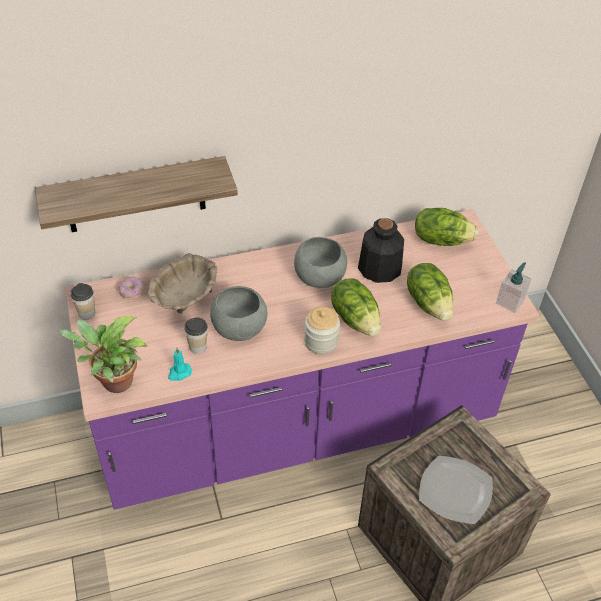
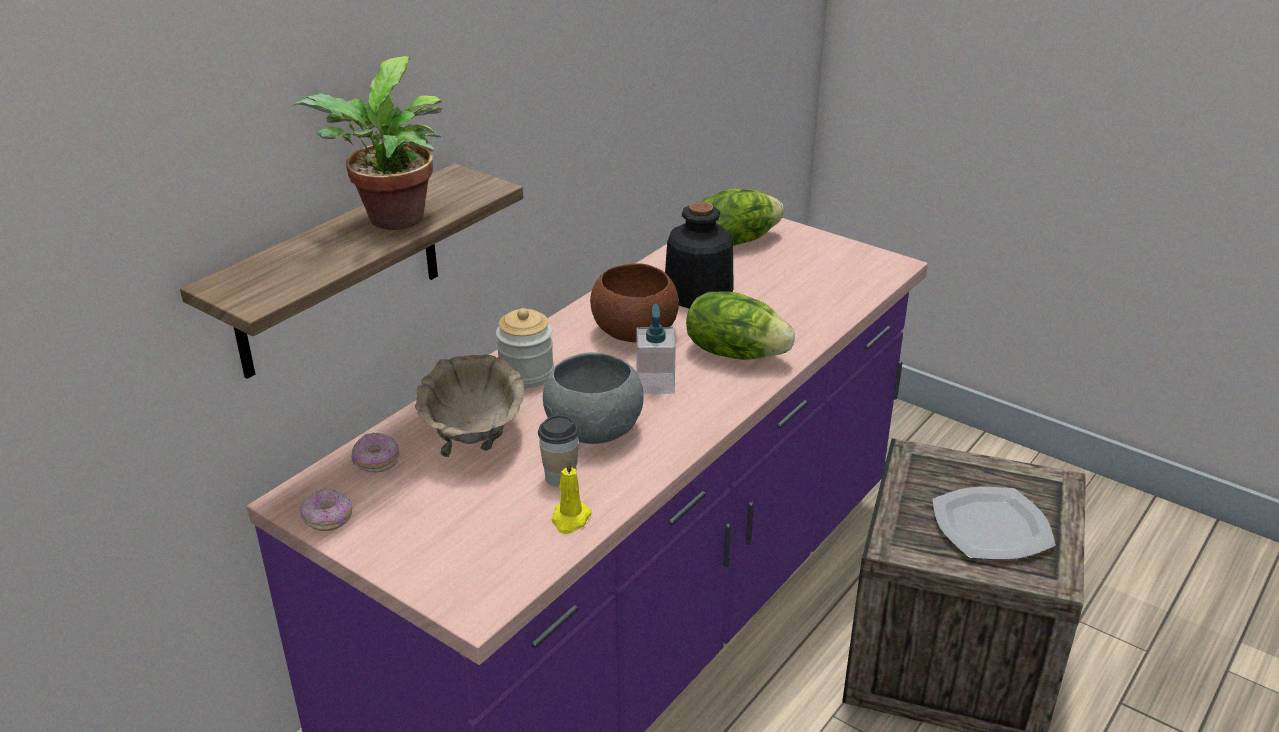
camera: 35 degrees left, 15 degrees down
potted plant [58,316,148,393] -> potted plant moved to [292,56,443,230]
cup [71,283,95,319] -> donut [300,489,353,531]
turquoise candle [168,348,192,381] -> yellow candle [552,458,592,534]
grey bowl [294,237,347,288] -> brown bowl [590,263,679,342]
jar [304,306,340,354] -> jar moved to [496,308,554,388]
lettuce [407,263,453,321] -> none
soap dispenser [496,262,531,313] -> soap dispenser moved to [637,304,676,394]

